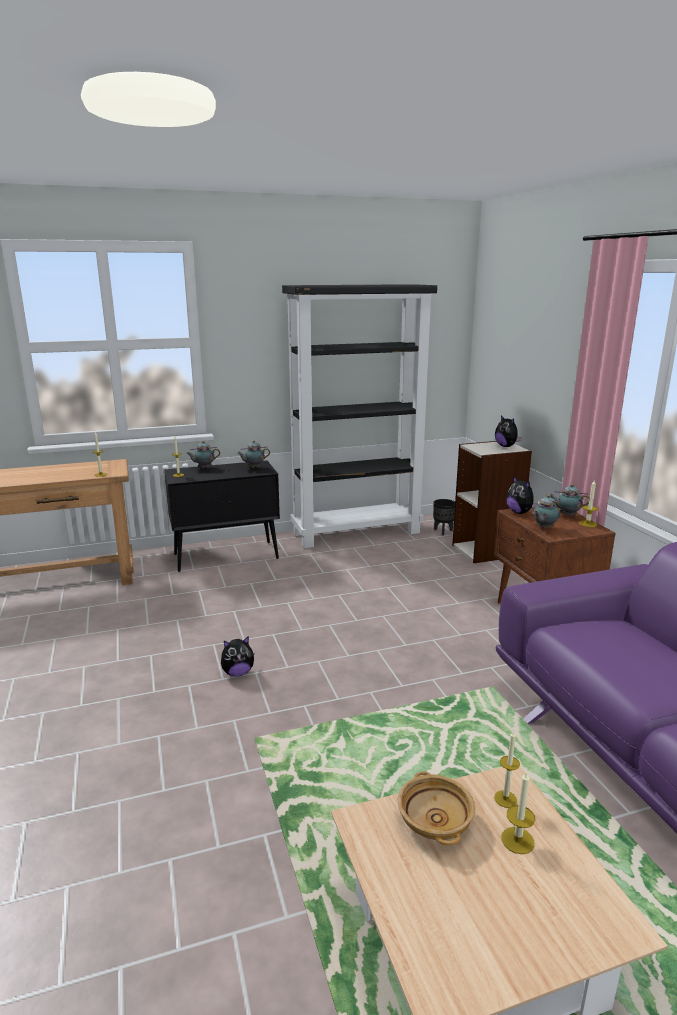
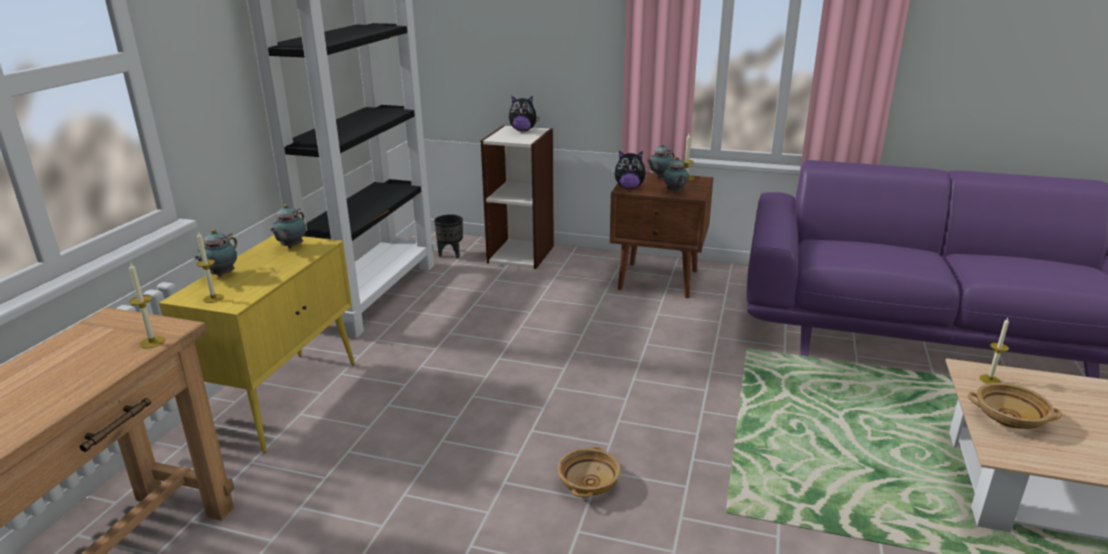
camera: 55 degrees left, 5 degrees up
black cabinet [164,460,280,572] -> yellow cabinet [159,235,355,453]
plush toy [221,636,255,677] -> beige bowl [557,446,621,498]
candle [501,771,535,854] -> none

